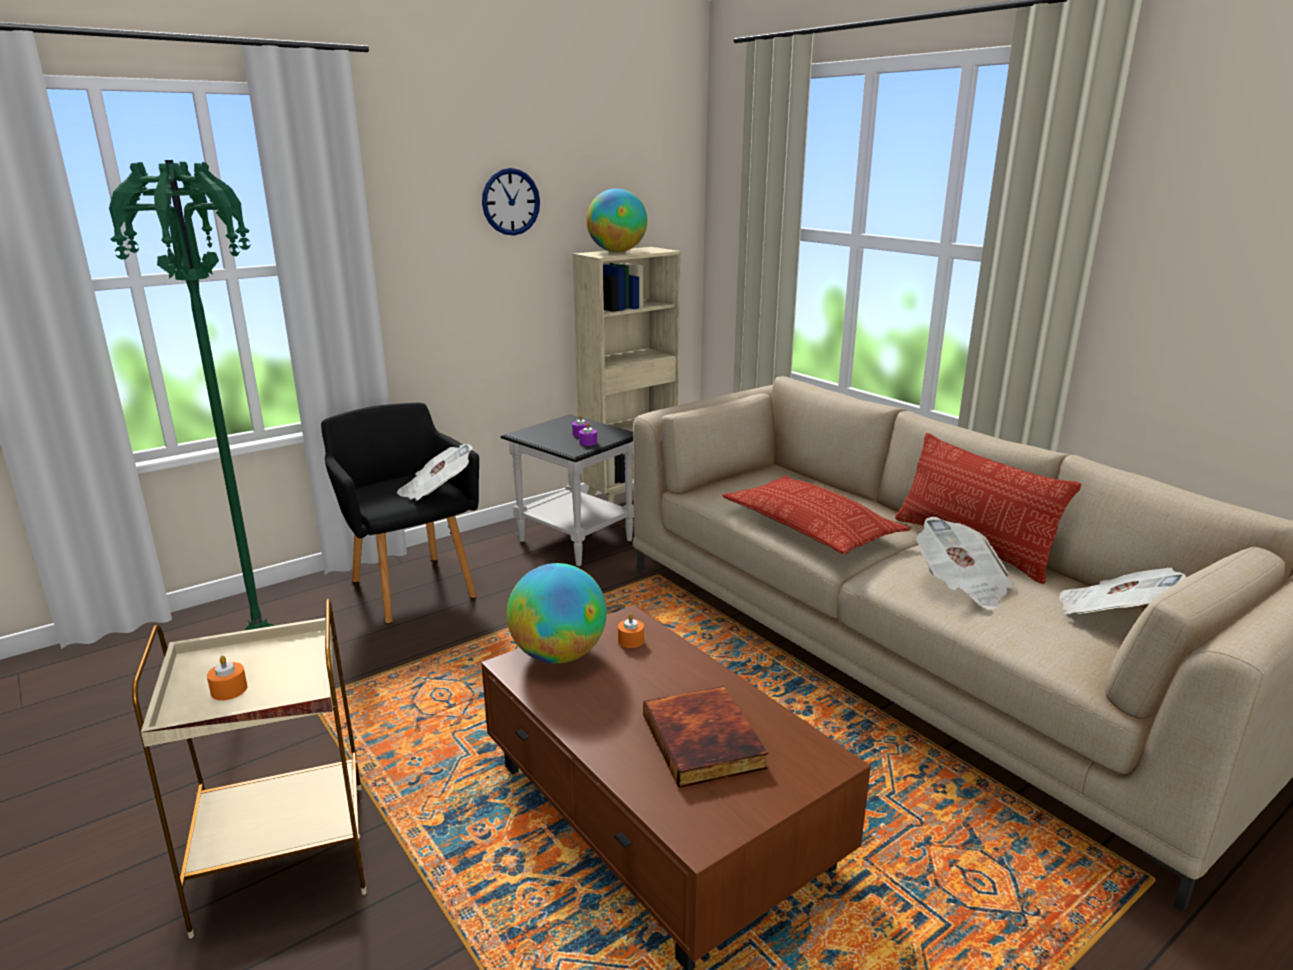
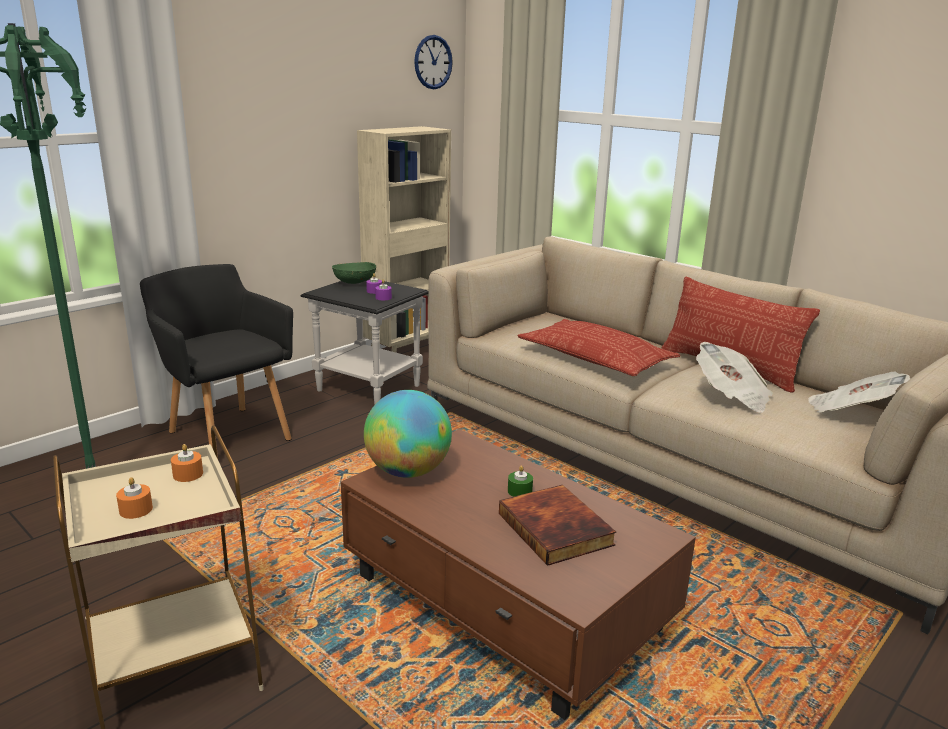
camera: 10 degrees left, 0 degrees up
newspaper [397,444,473,501] -> none
wall clock [482,168,540,236] -> wall clock moved to [414,35,453,89]
globe [586,188,647,252] -> none
orange candle [618,613,644,648] -> orange candle moved to [171,444,203,482]
none -> green bowl [332,262,376,284]
none -> green candle [508,466,533,497]

